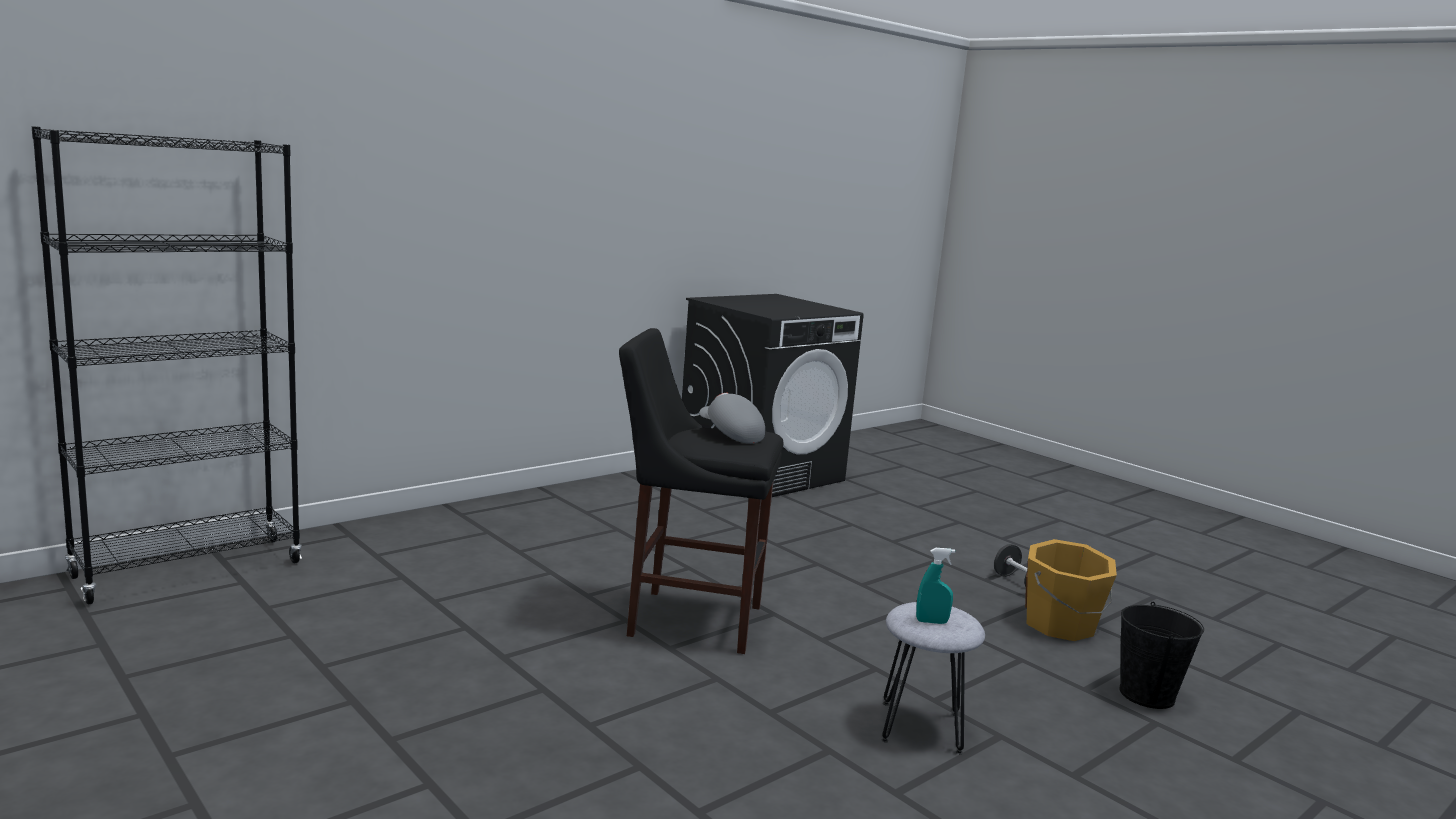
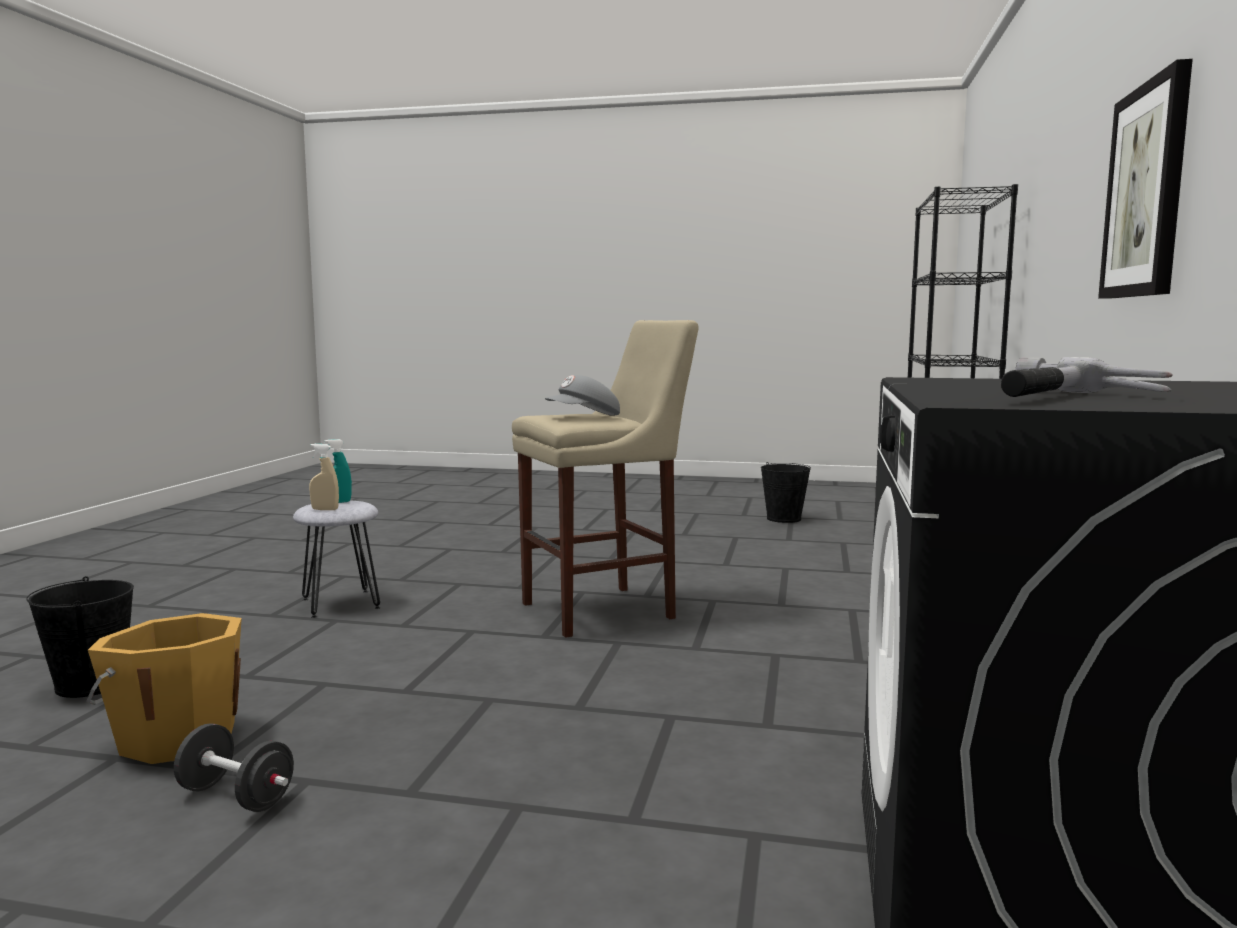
camera: 145 degrees right, 5 degrees down
black stool [619,328,783,654] -> beige stool [512,320,699,638]
grey cap [699,393,765,444] -> grey cap turned 135 degrees clockwise [545,375,620,416]
none -> beige spray bottle [309,444,339,510]
none -> black bucket [761,462,811,523]
none -> hammer [1001,357,1173,397]
none -> picture [1098,59,1193,299]

